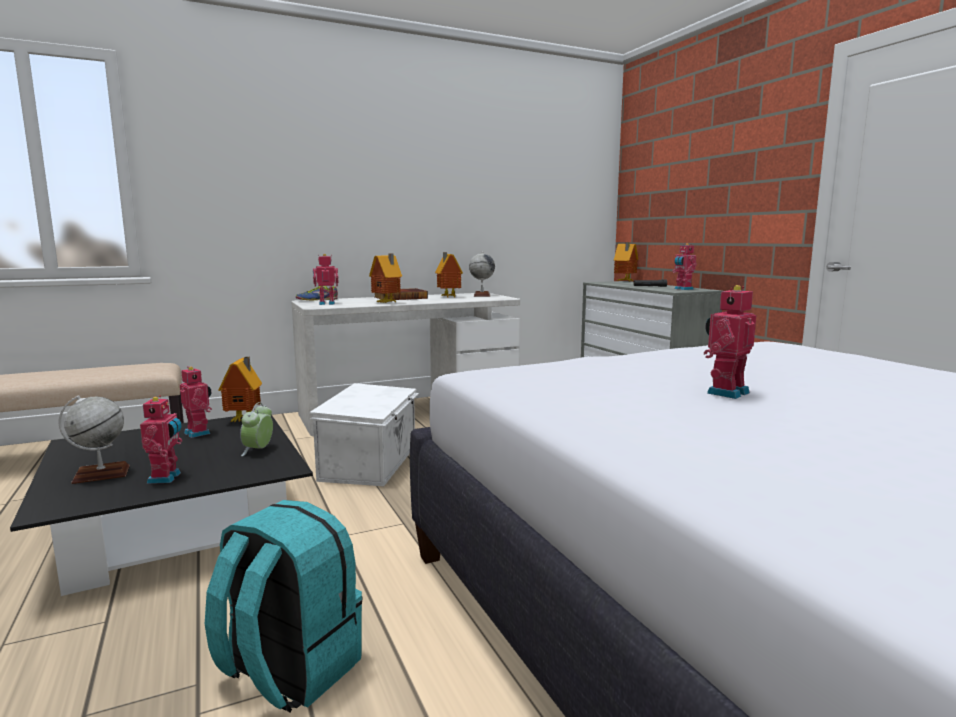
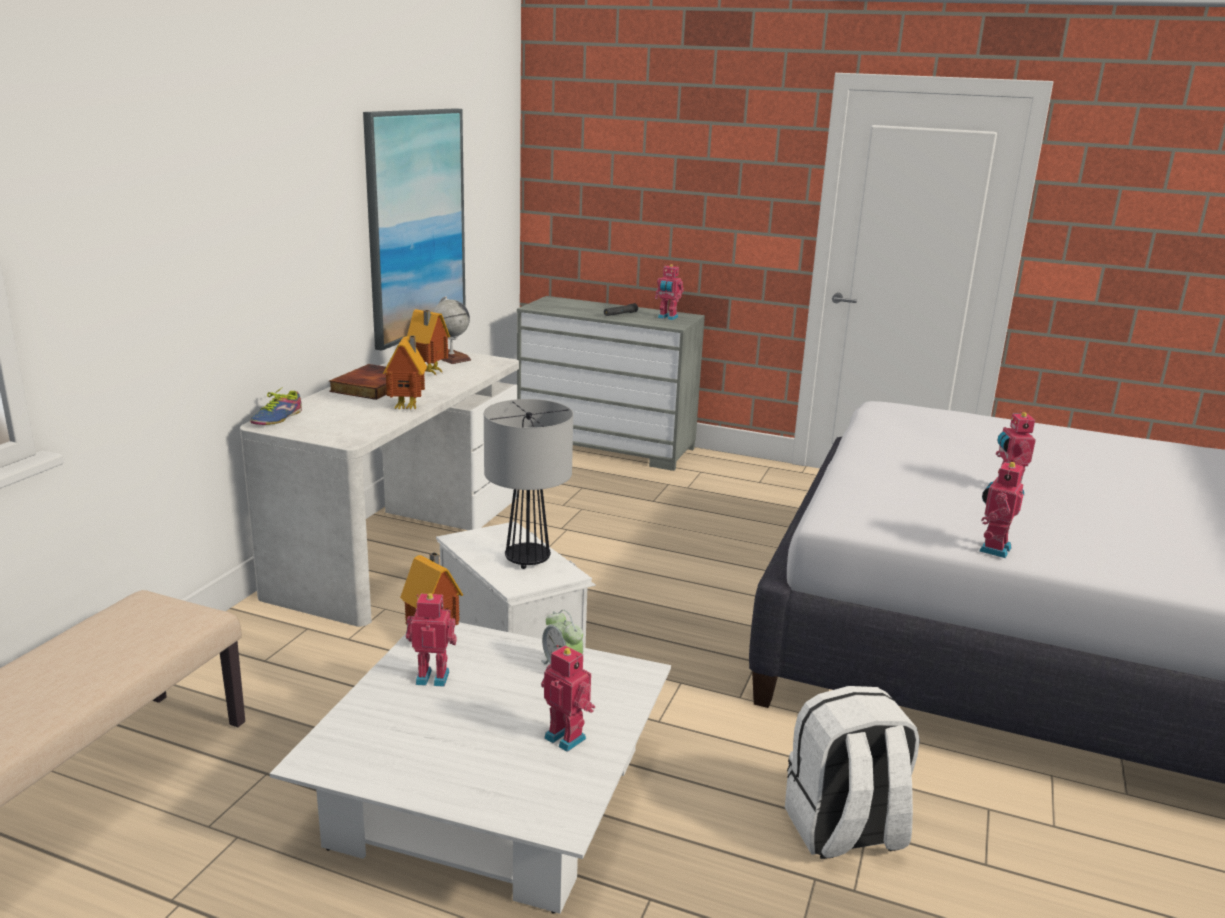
camera: 45 degrees left, 10 degrees up
black coffee table [10,415,313,596] -> white coffee table [270,622,671,914]
globe [58,395,130,484] -> none
turquoise backpack [205,500,363,713] -> white backpack [785,686,920,859]
toy robot [313,254,339,305] -> toy robot moved to [980,460,1024,558]
toy house [614,242,638,282] -> none
none -> picture [363,108,466,351]
none -> table lamp [484,399,573,569]

